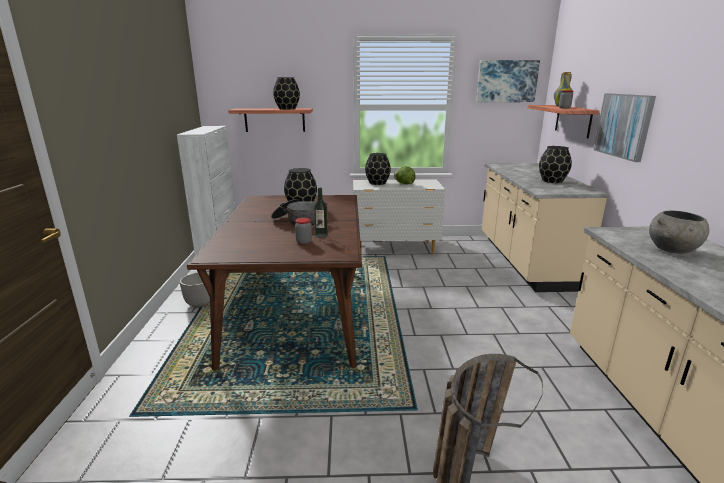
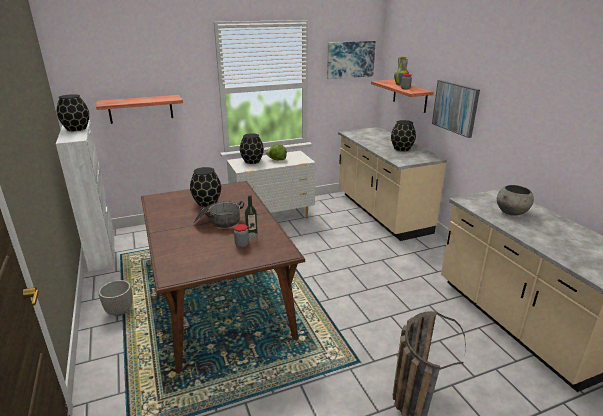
camera: 20 degrees left, 5 degrees up
black vase [273,77,300,109] -> black vase moved to [57,94,89,131]

